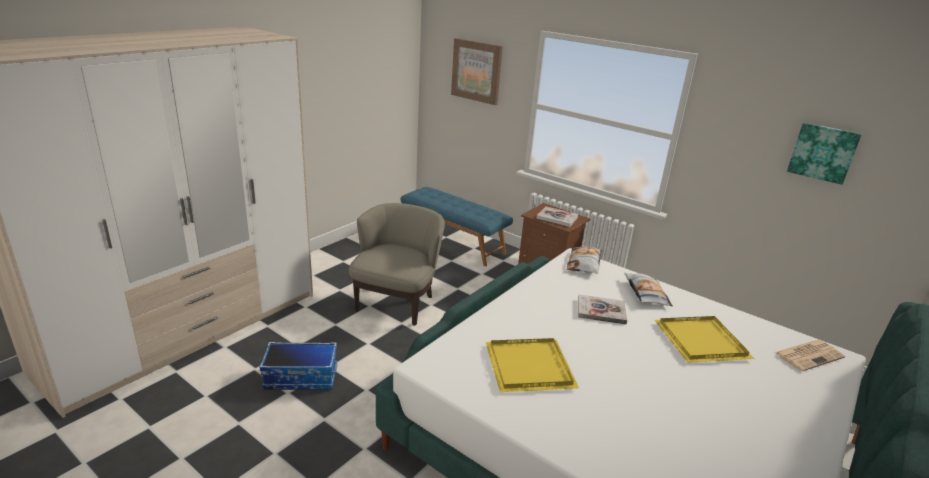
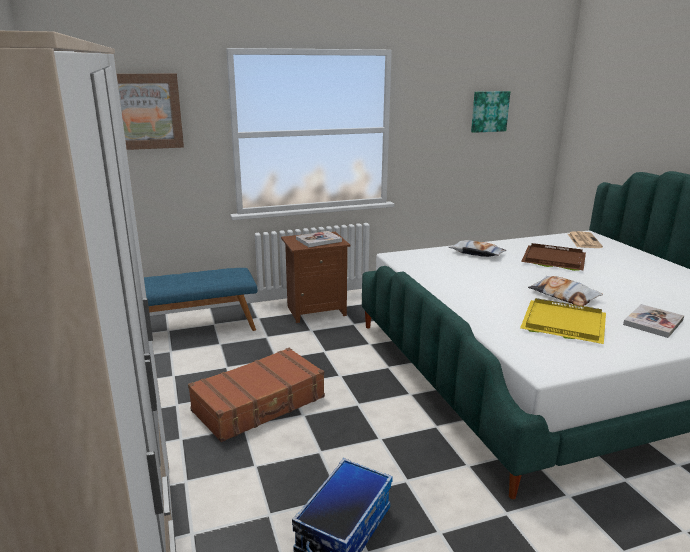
camera: 55 degrees left, 5 degrees down
beige armchair [349,203,445,326] -> brown suitcase [188,348,325,442]
pillow [567,246,602,274] -> pillow moved to [528,276,603,306]
book [578,294,627,324] -> book moved to [623,304,684,338]
yellow tray [654,316,755,363] -> brown tray [521,243,586,271]

